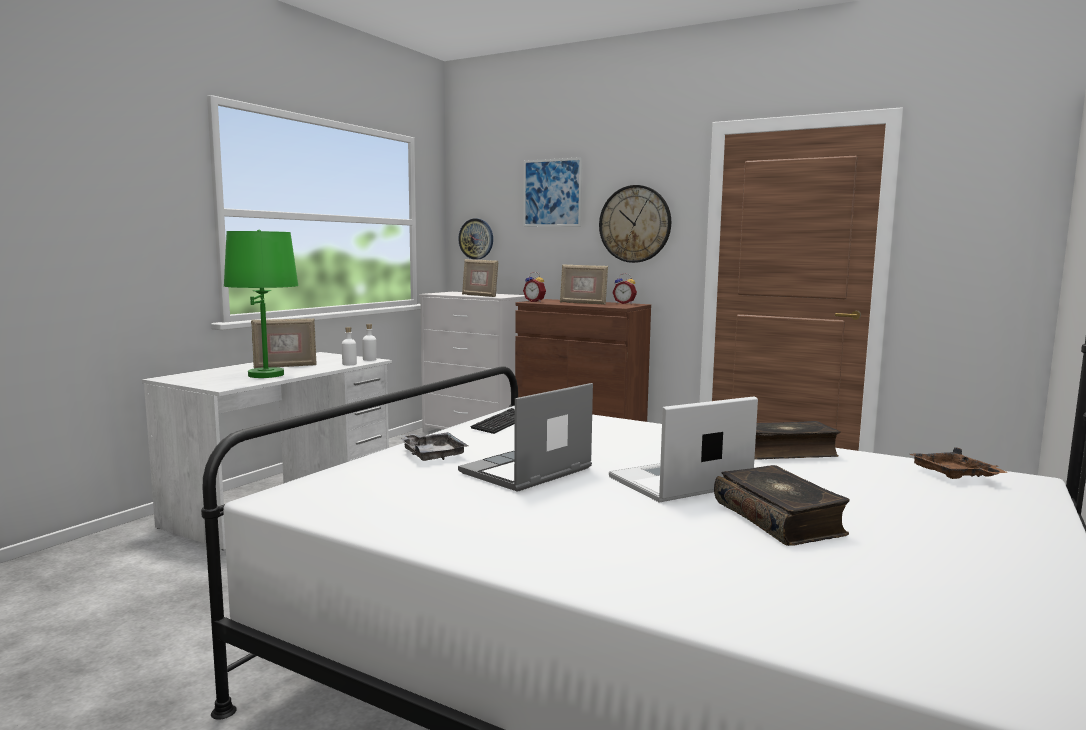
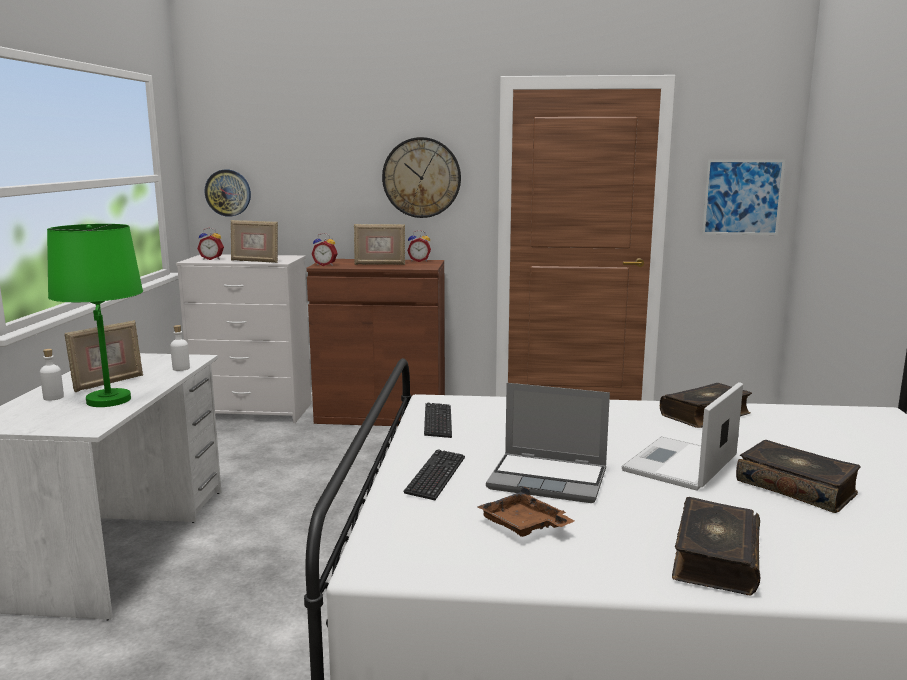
camera: 25 degrees left, 5 degrees up
white bottle [362,324,377,361] -> white bottle moved to [40,349,64,401]
grey tray [401,432,468,461] -> keyboard [403,449,465,500]
laptop [458,383,593,492] -> laptop turned 90 degrees counterclockwise [486,383,610,503]
picture [523,157,582,227] -> picture moved to [702,159,785,235]
brown tray [909,447,1007,479] -> brown tray moved to [477,486,574,537]
none -> alarm clock [197,228,224,260]
none -> book [672,497,760,595]

